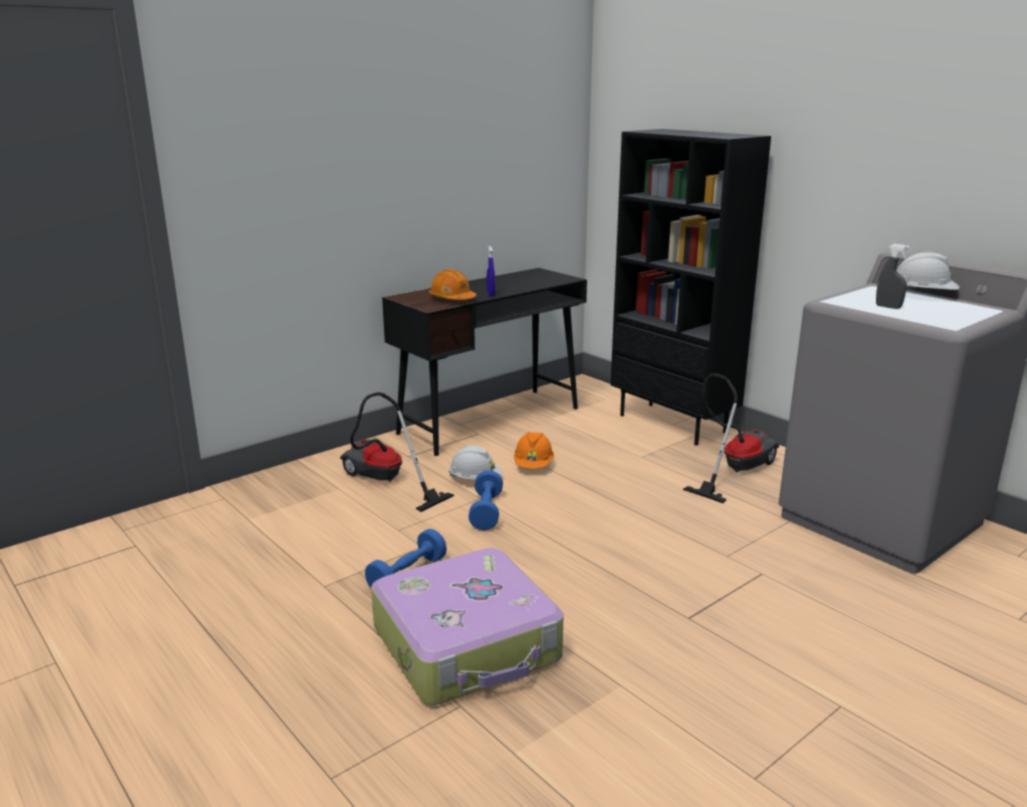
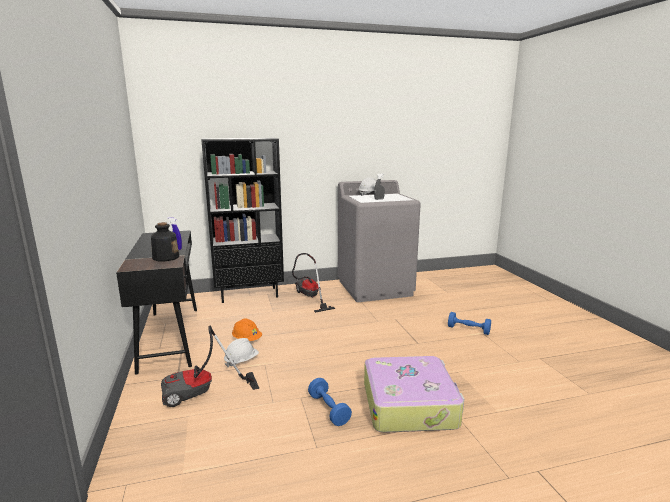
camera: 65 degrees left, 5 degrees down
orange hard hat [429,269,477,300] -> bottle [151,222,179,261]
blue dumbbell [468,470,503,530] -> blue dumbbell moved to [448,312,491,335]

